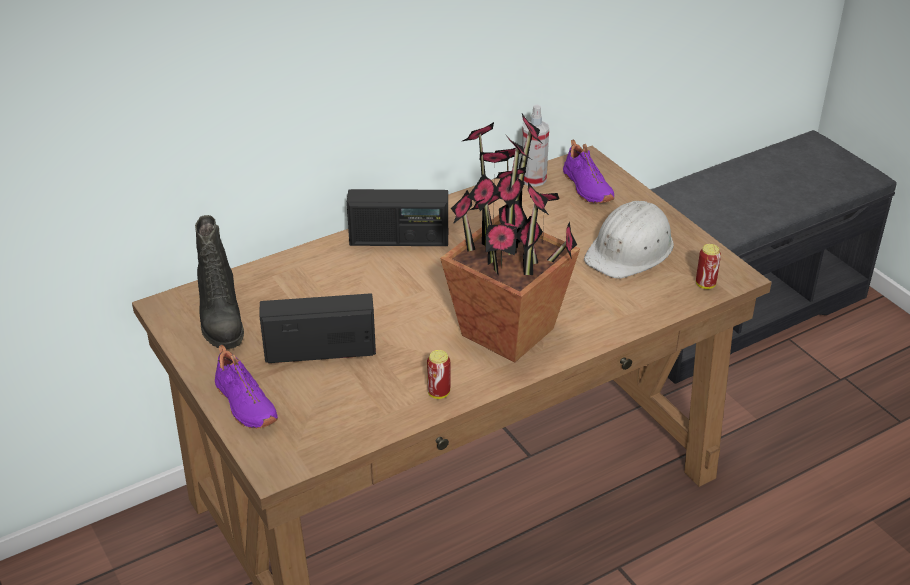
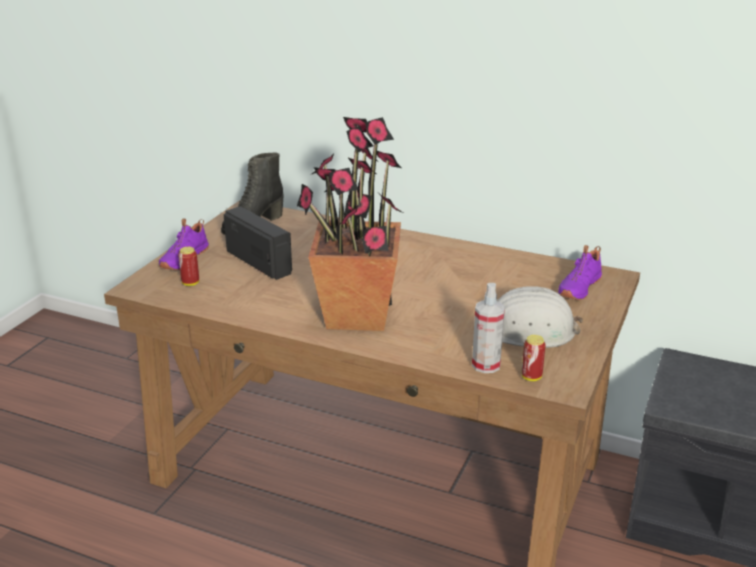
camera: 55 degrees right, 10 degrees down
radio [347,189,448,246] -> none
can [427,350,450,399] -> can moved to [178,247,199,286]
spray bottle [522,104,549,187] -> spray bottle moved to [472,283,505,373]

